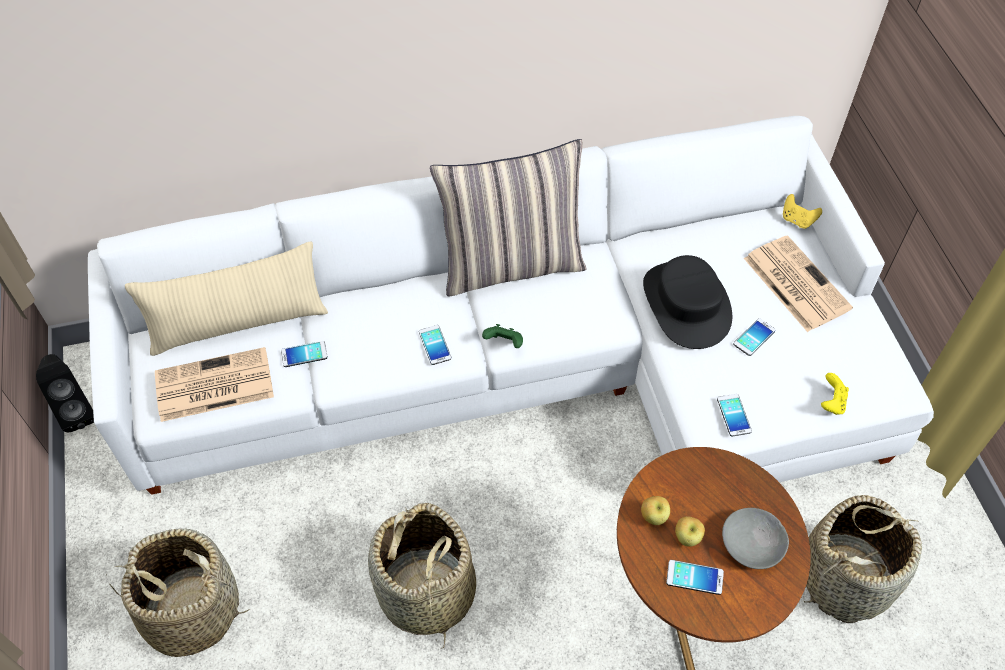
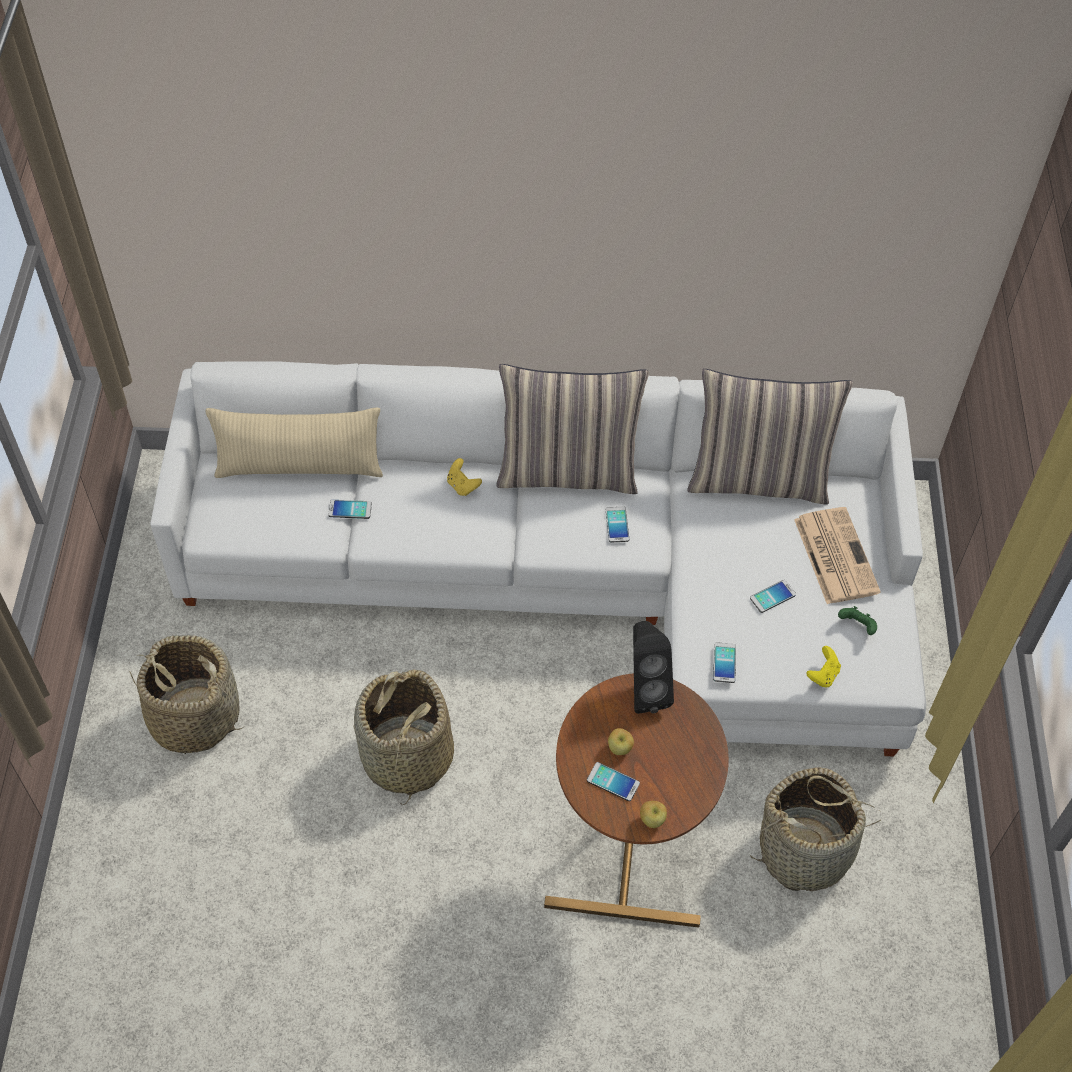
camera: 15 degrees right, 0 degrees up
black speaker [36,354,94,432] -> black speaker moved to [633,621,674,714]
newspaper [155,347,274,422] -> none
phone [419,325,451,365] -> phone moved to [606,507,629,542]
green game controller [482,324,523,348] -> green game controller moved to [838,606,877,635]
apple [641,496,670,525] -> apple moved to [640,801,667,828]
black hat [643,255,732,349] -> none
grey bowl [722,508,789,569] -> none
yellow game controller [783,194,822,229] -> yellow game controller moved to [447,458,482,496]
none -> pillow [688,369,853,505]

